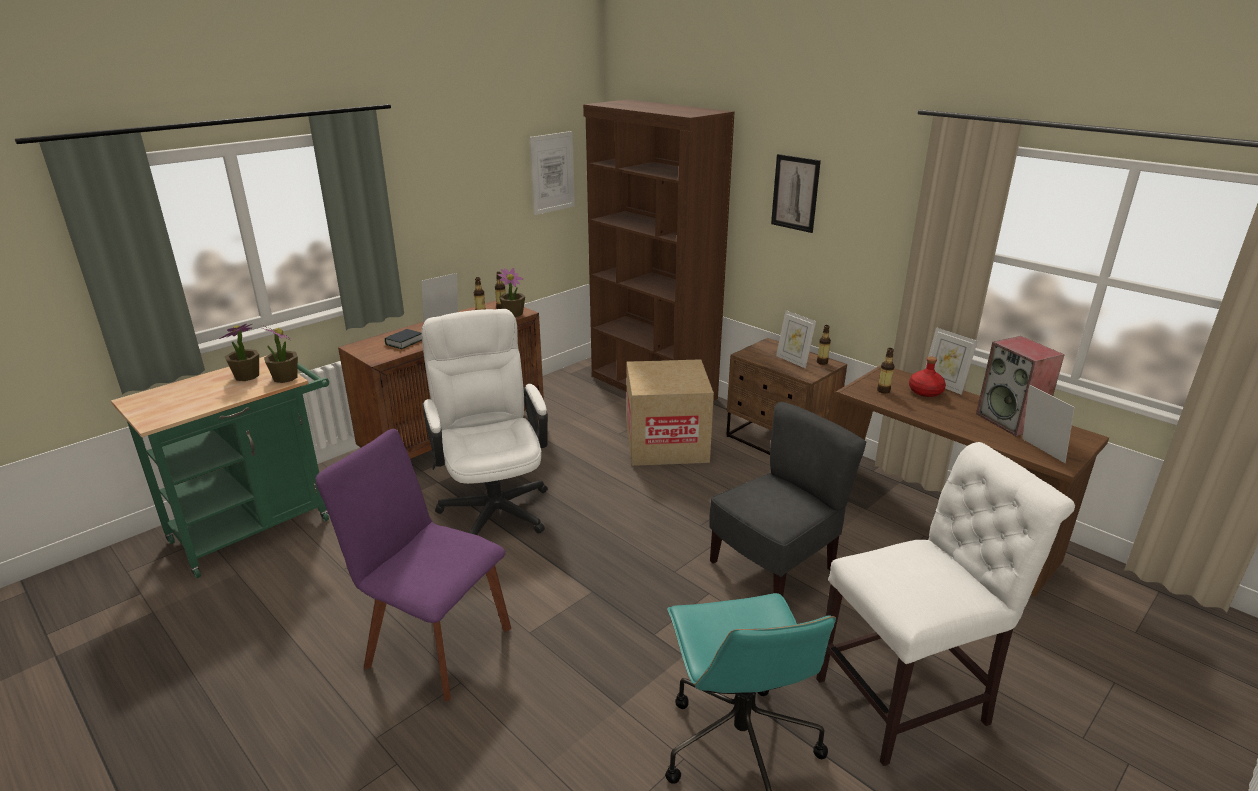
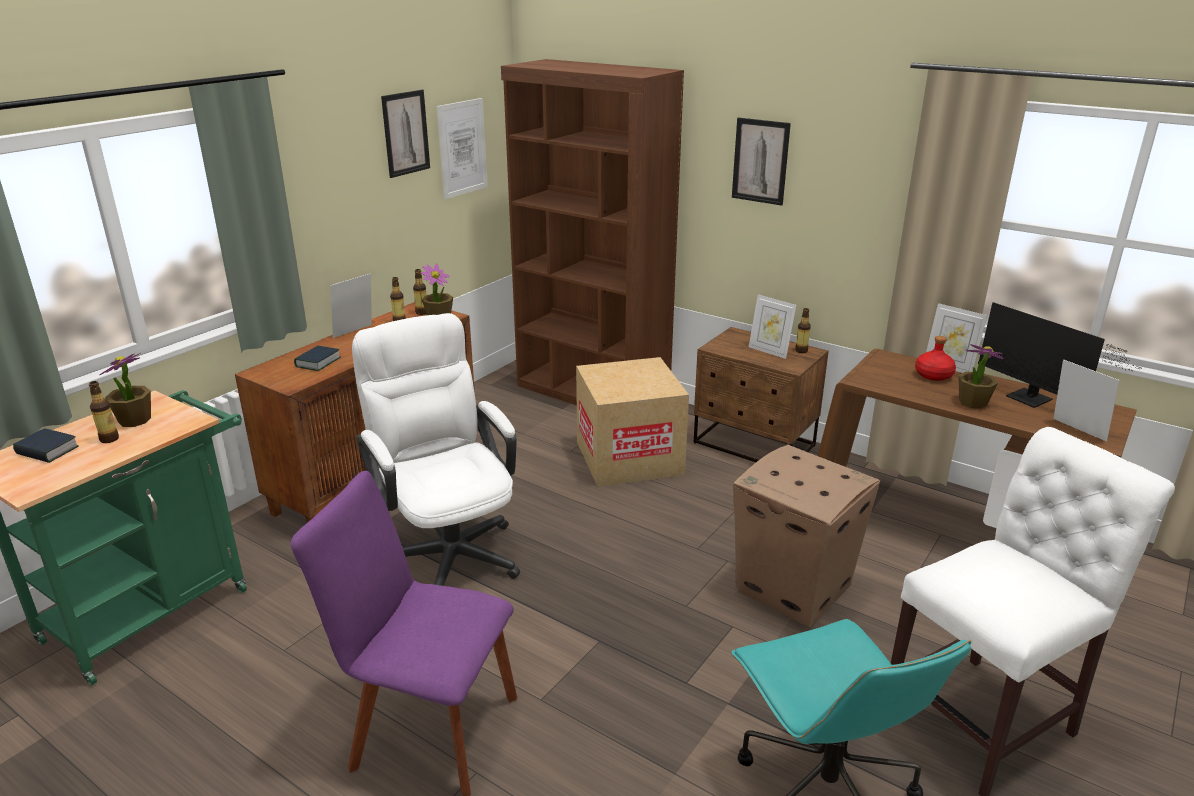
camera: 10 degrees left, 0 degrees up
potted plant [261,325,298,383] -> potted plant moved to [958,344,1003,409]
grey chair [710,402,866,596] -> cardboard box [733,445,881,627]
bottle [877,348,895,394] -> bottle moved to [89,381,119,443]
speaker [976,336,1065,436] -> monitor [978,302,1140,408]
none -> book [13,428,79,463]
none -> picture [381,90,430,178]

